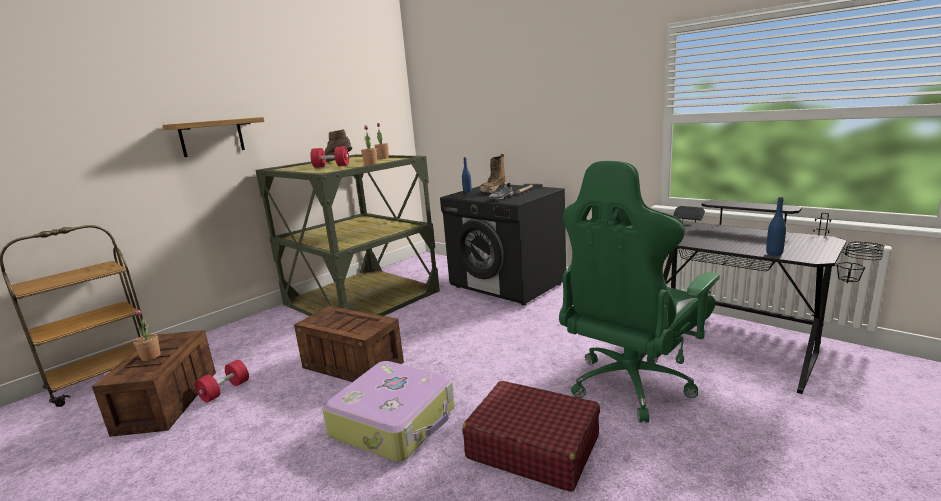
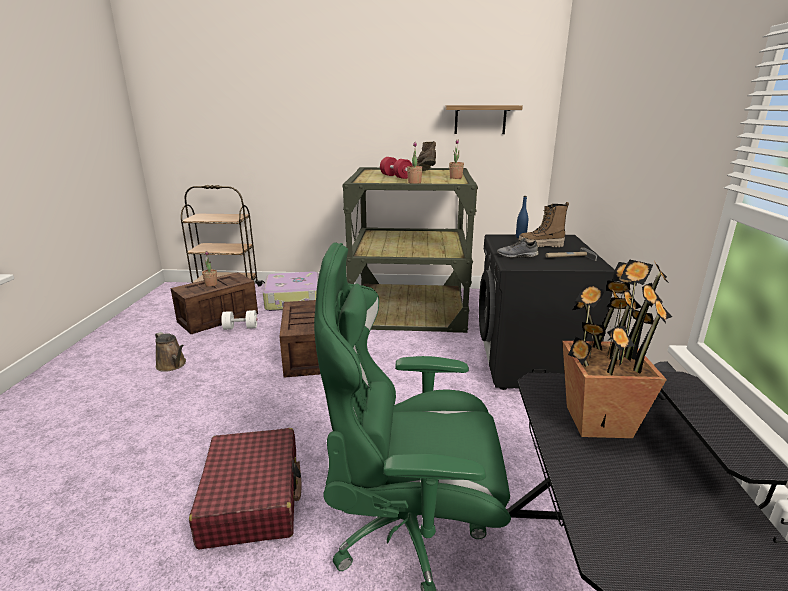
camera: 50 degrees right, 5 degrees up
shelf [163,117,264,157] -> shelf moved to [446,105,523,134]
red dumbbell [195,360,249,403] -> white dumbbell [221,310,257,330]
suitcase [322,361,455,462] -> suitcase moved to [263,272,319,311]
blue bottle [766,197,786,256] -> none
none -> brown watering can [155,332,186,372]
none -> potted plant [562,260,672,438]

